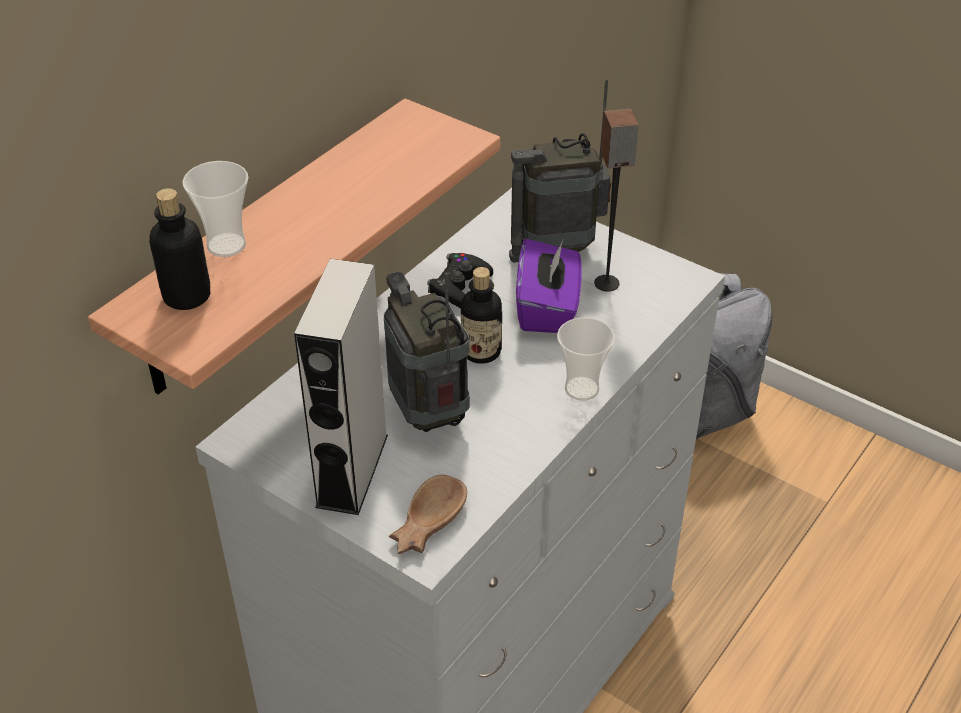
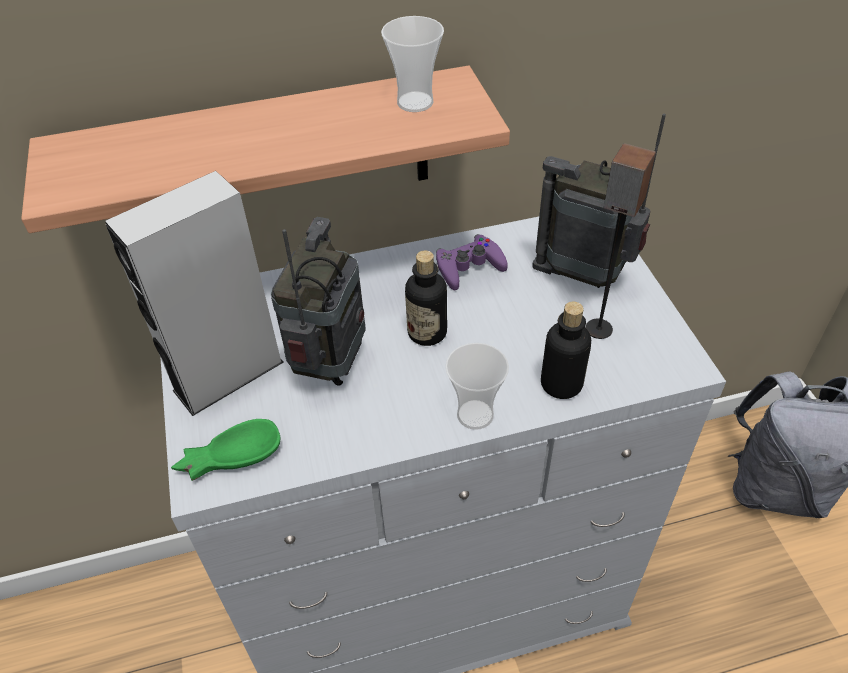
camera: 40 degrees right, 5 degrees up
bottle [149,188,211,310] -> bottle moved to [541,302,591,399]
cup [182,161,248,257] -> cup moved to [381,16,444,112]
brown bowl [389,475,467,554] -> green bowl [171,419,280,481]
black game controller [427,253,493,308] -> purple game controller [436,234,508,290]
purple tissue box [516,239,582,333] -> none

